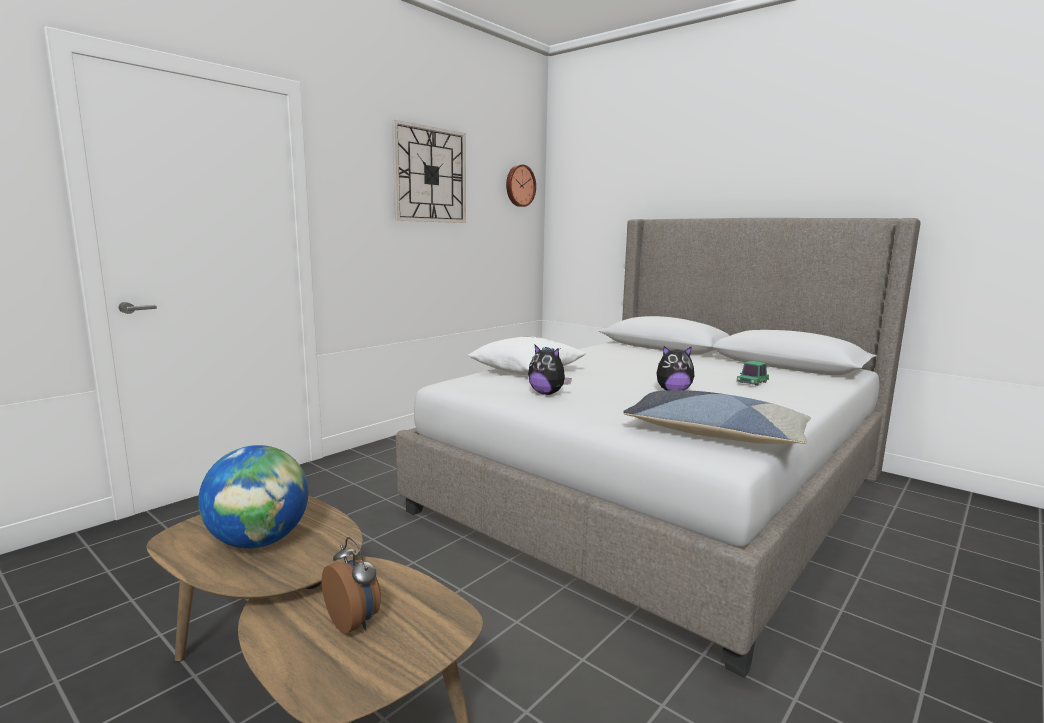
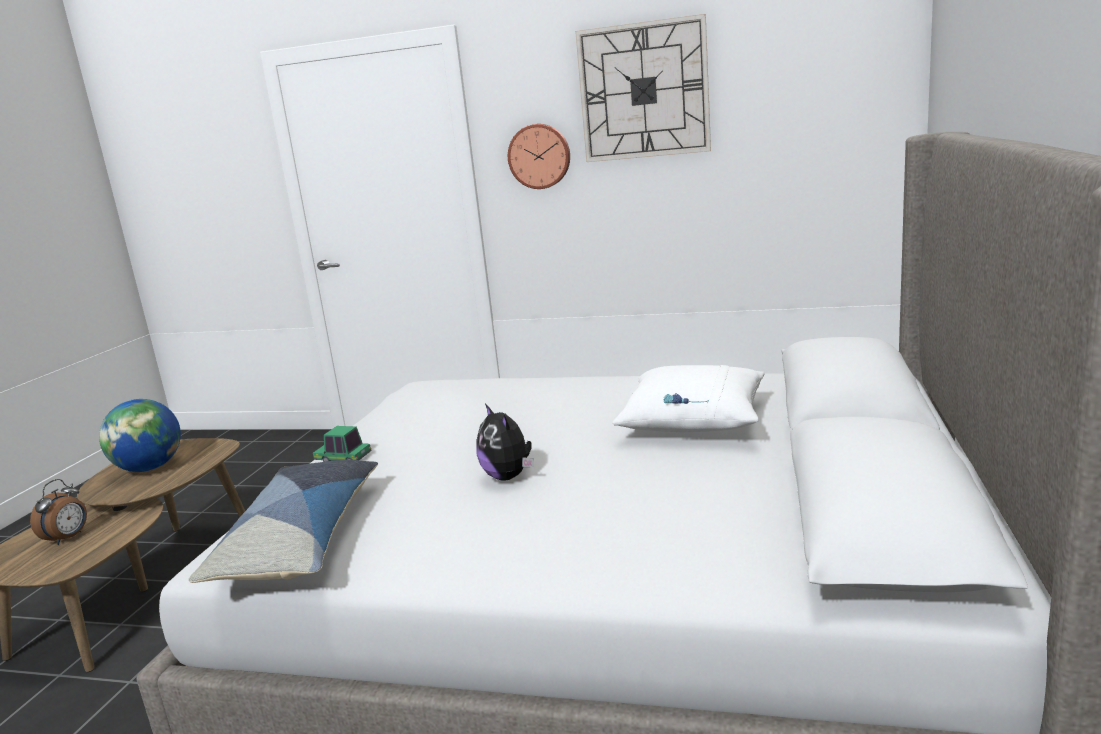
camera: 65 degrees right, 5 degrees up
white pillow [468,336,586,375] -> white pillow moved to [613,365,765,432]
wall clock [506,165,536,207] -> wall clock moved to [508,124,570,189]
plush toy [528,345,572,395] -> none
toy car [737,361,769,386] -> toy car moved to [313,426,372,462]

